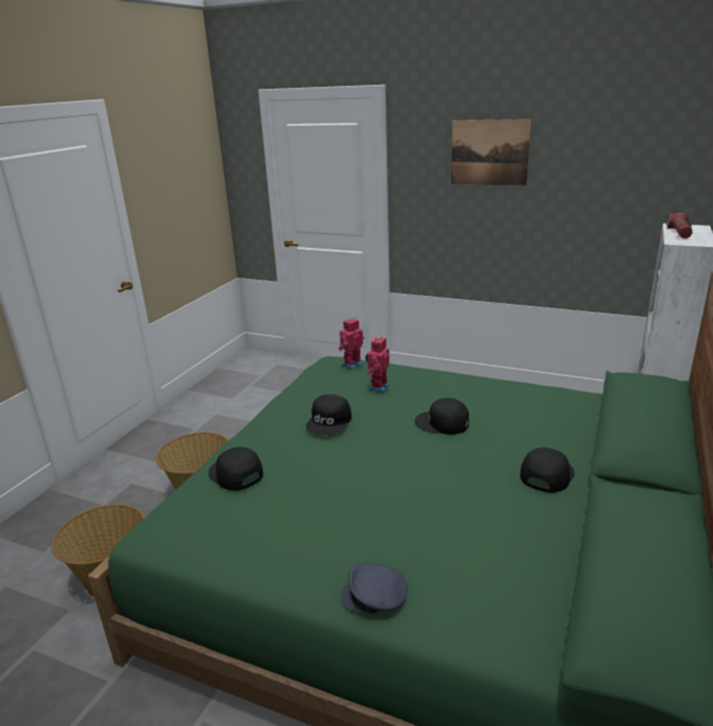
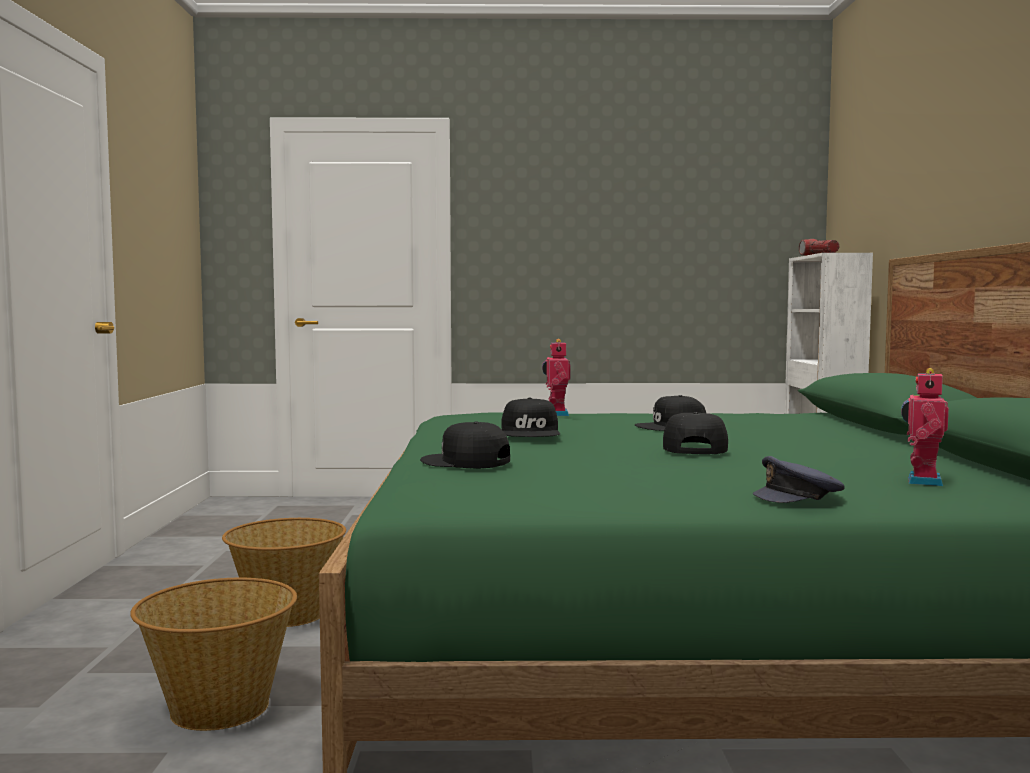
camera: 25 degrees left, 20 degrees down
toy robot [338,317,364,370] -> toy robot moved to [901,368,949,486]
picture [451,119,531,186] -> none
black cap [520,448,575,493] -> black cap moved to [663,412,728,454]

